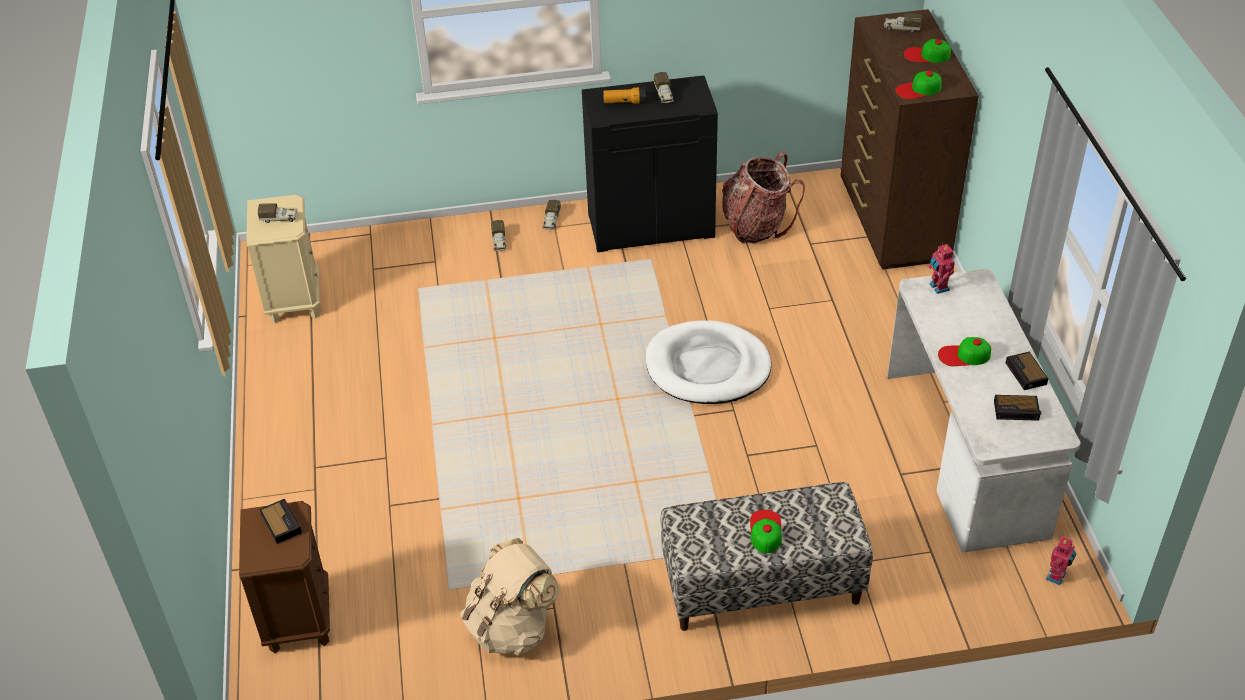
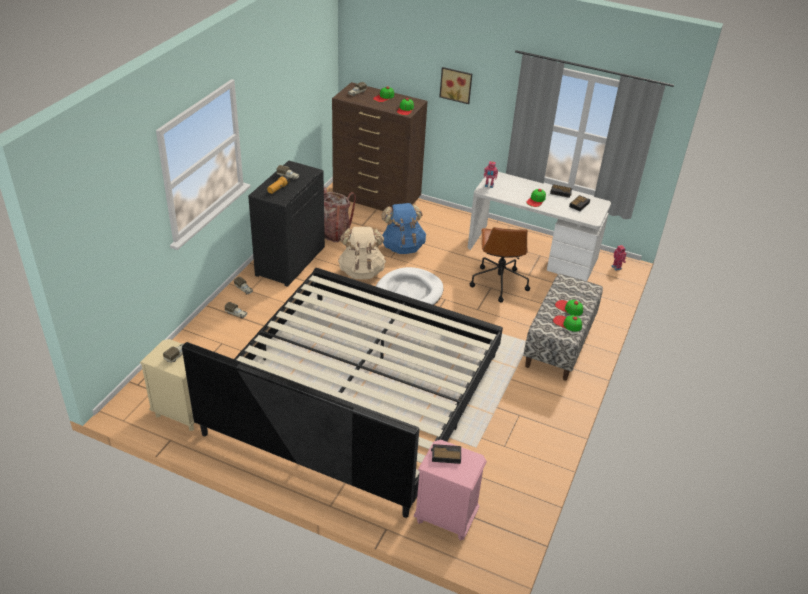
camera: 60 degrees left, 5 degrees down
brown nightstand [239,501,330,653] -> pink nightstand [414,440,487,541]
beige backpack [460,538,560,656] -> beige backpack moved to [338,227,386,279]
none -> bed [182,268,503,518]
none -> blue backpack [381,203,426,254]
none -> picture [439,67,472,104]
none -> brown office chair [470,227,530,303]
none -> cap [553,315,582,332]

